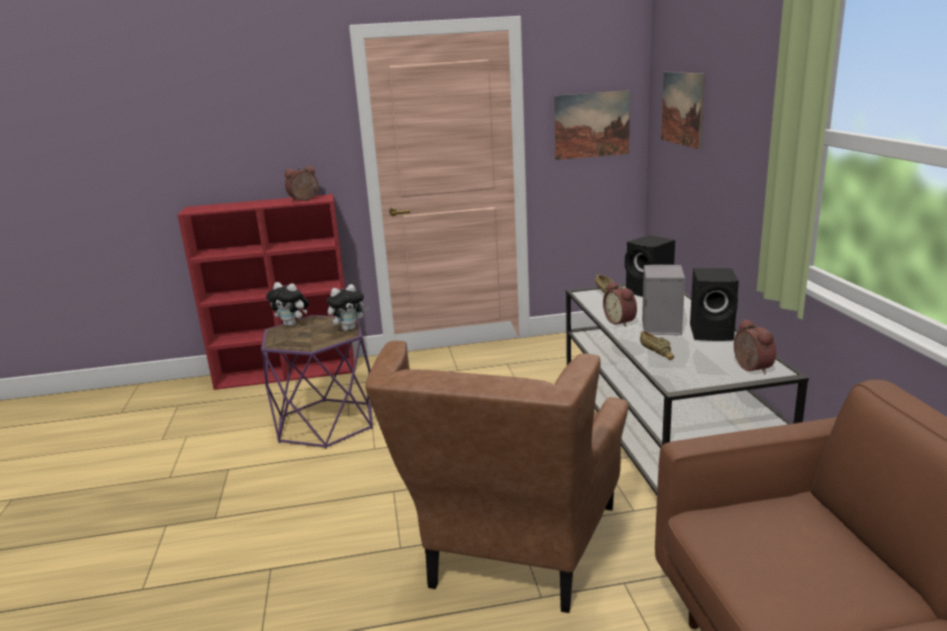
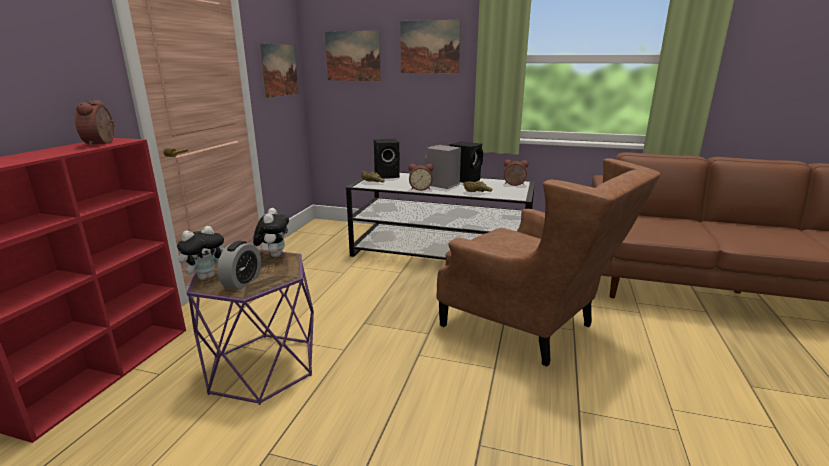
camera: 65 degrees left, 0 degrees up
none -> alarm clock [217,241,261,290]
none -> picture [400,20,461,73]

